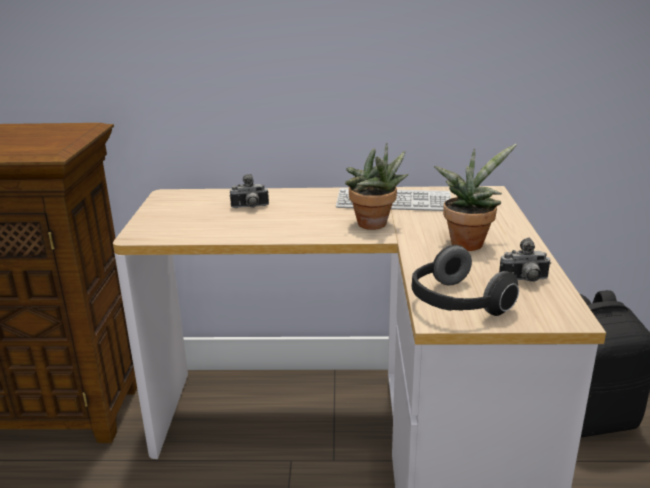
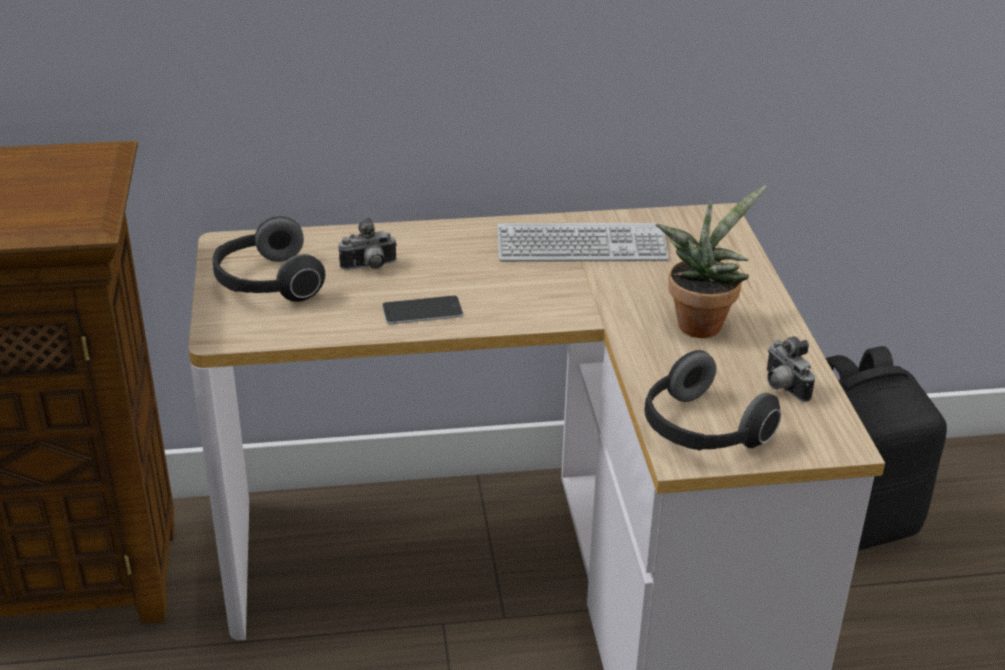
camera: 10 degrees left, 10 degrees up
potted plant [345,143,409,230] -> none
camera [499,238,551,282] -> camera turned 75 degrees clockwise [766,336,815,402]
none -> headphones [213,216,325,302]
none -> phone [382,296,463,324]

